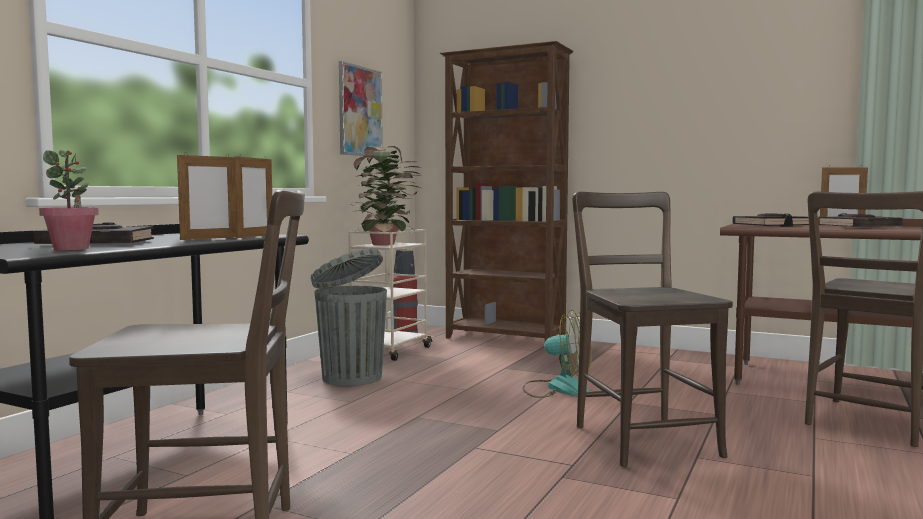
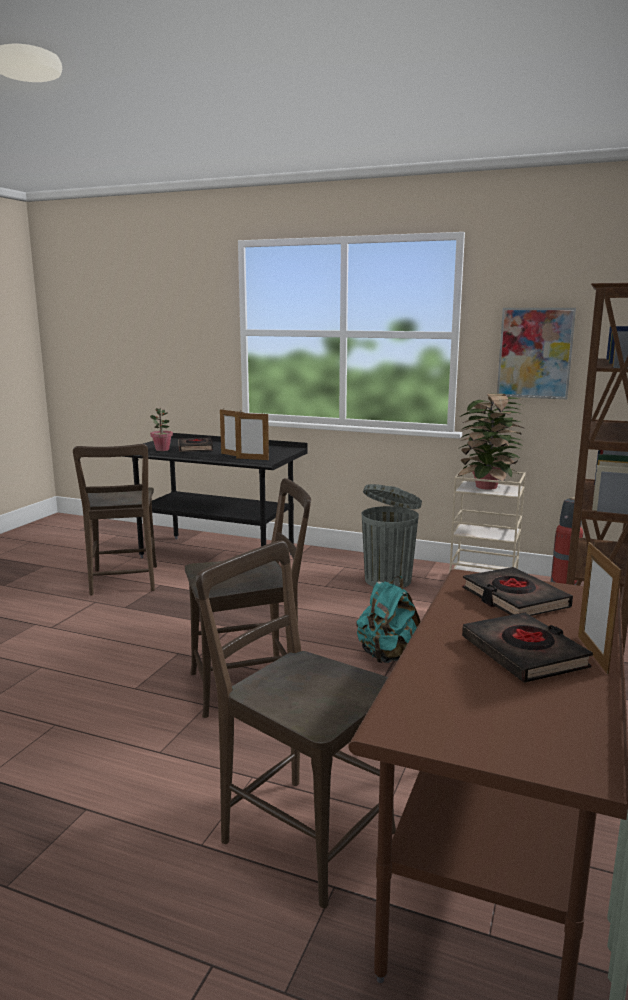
camera: 85 degrees right, 10 degrees up
fan [523,309,592,398] -> turquoise backpack [356,576,421,663]

